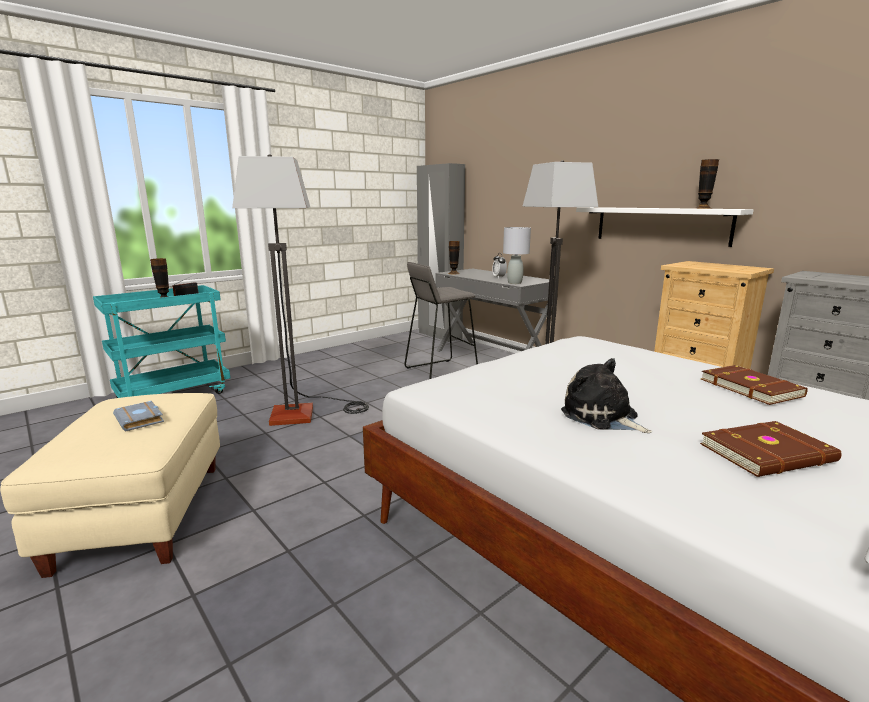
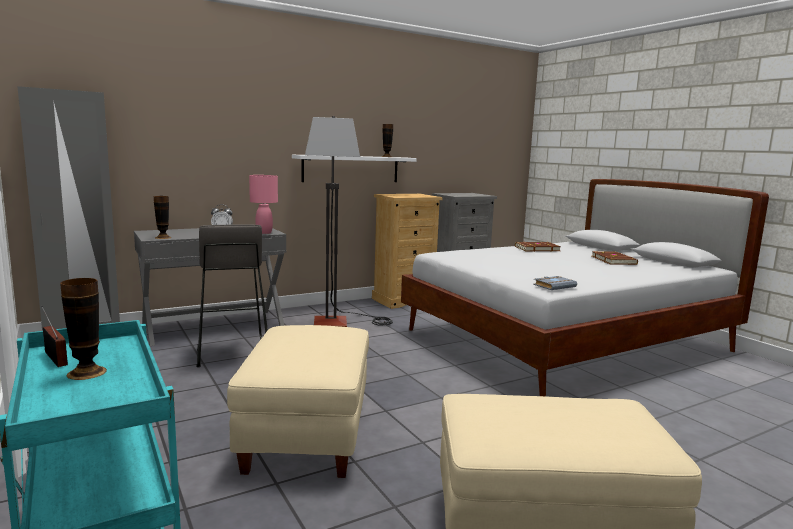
camera: 80 degrees left, 5 degrees down
grey book [113,401,164,432] -> grey book moved to [533,276,577,290]
floor lamp [232,154,369,426] -> beige ottoman [227,325,369,478]
grey table lamp [503,227,531,284] -> pink table lamp [249,175,278,234]
plush toy [561,358,652,433] -> none

